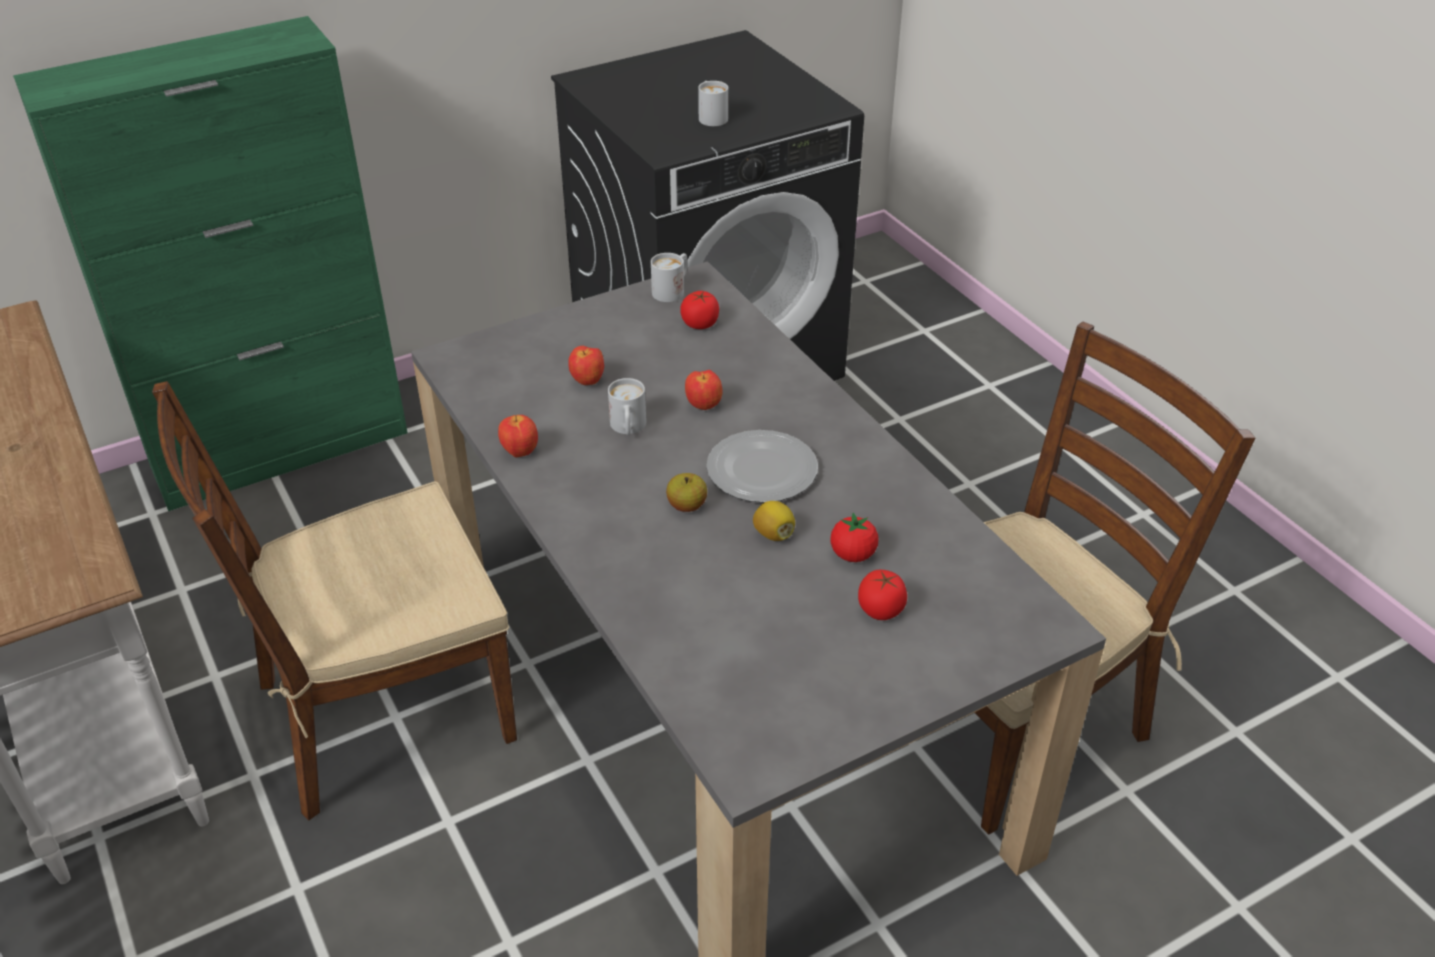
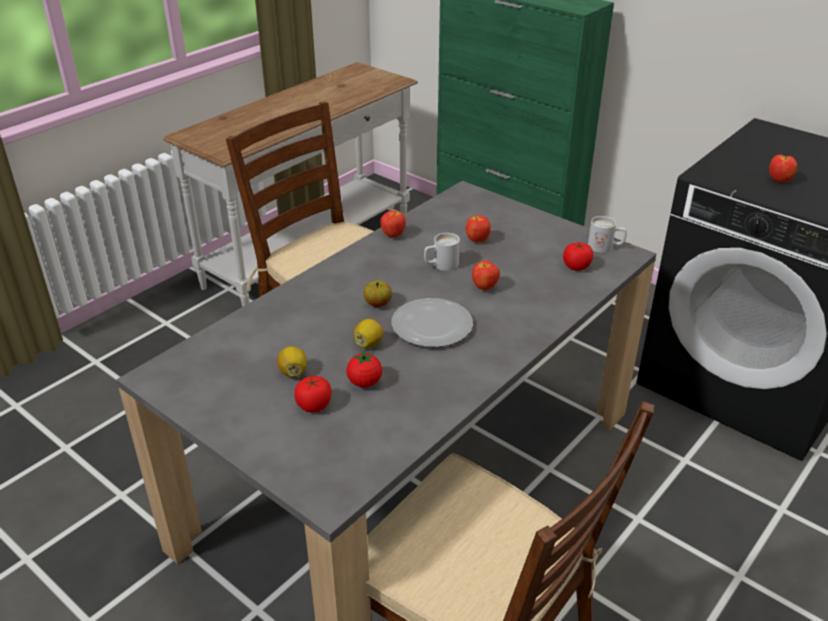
camera: 70 degrees right, 5 degrees down
white mug [698,81,728,126] -> apple [769,155,797,183]
none -> lemon [277,346,307,377]

